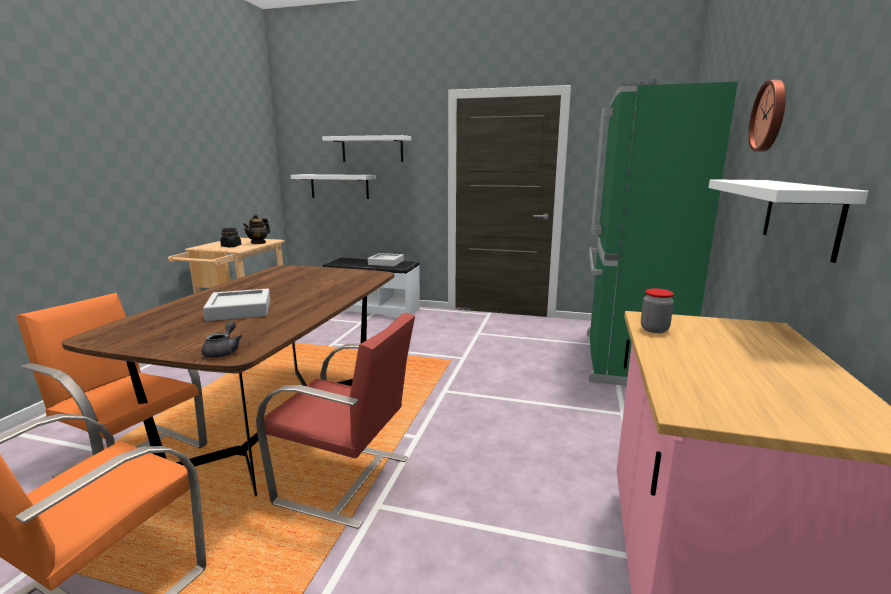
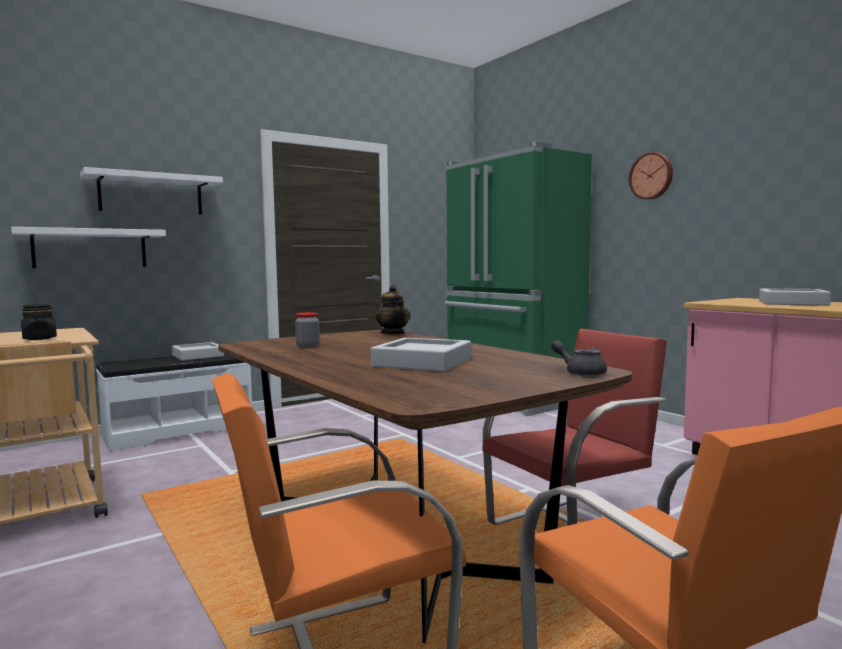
camera: 50 degrees left, 10 degrees down
teapot [243,214,270,244] -> teapot moved to [375,285,411,335]
jar [641,288,674,333] -> jar moved to [295,312,320,349]
white shelf [708,179,869,263] -> none
none -> grey tray [759,288,831,306]

